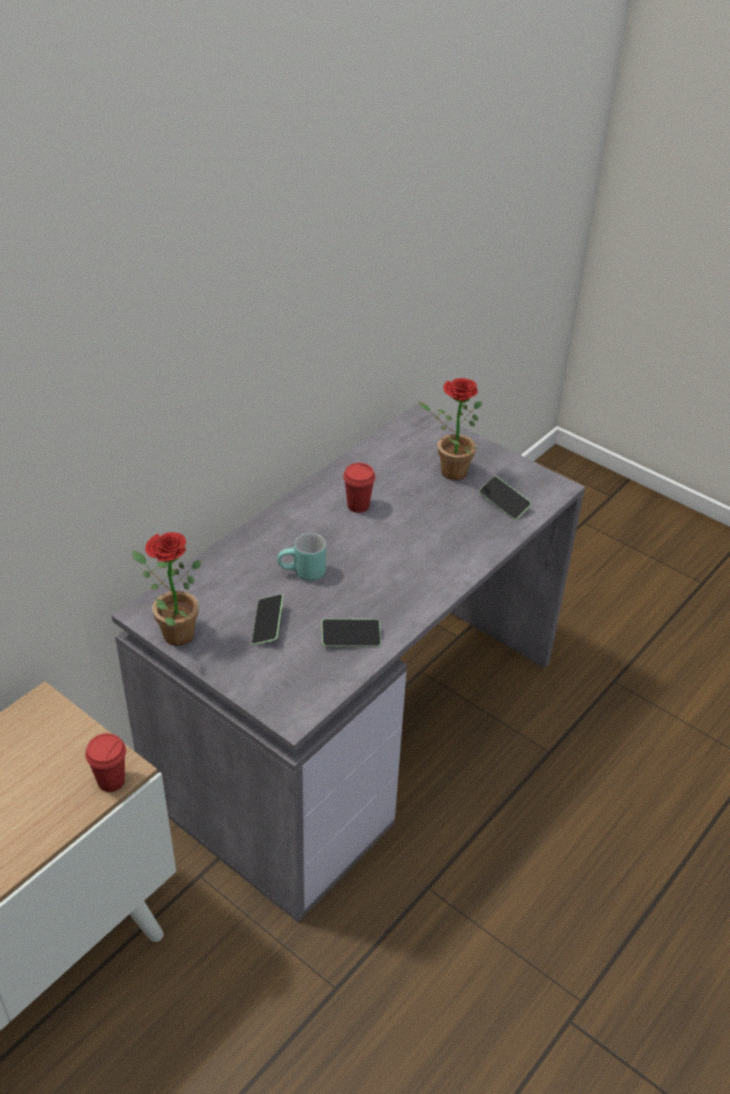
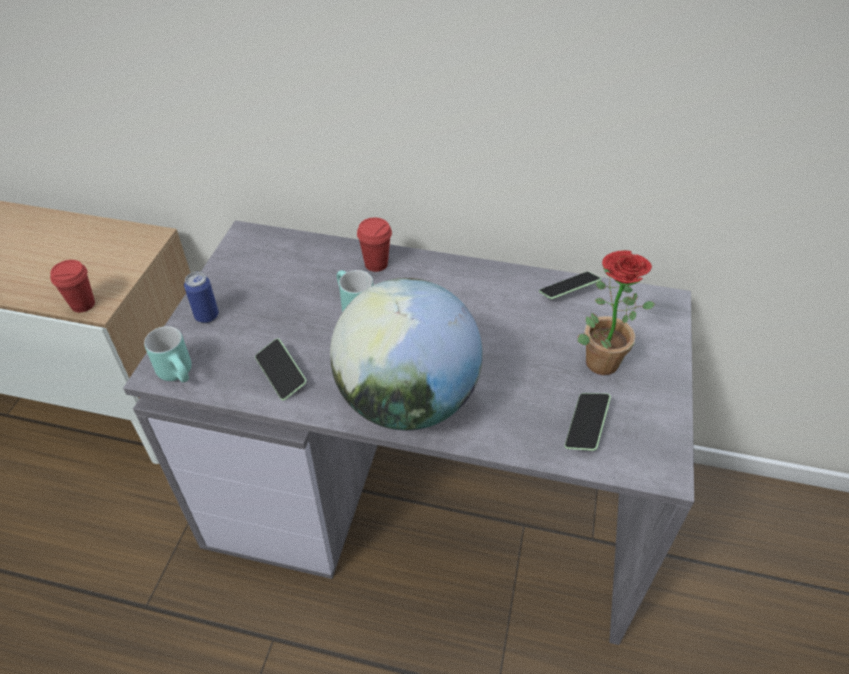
camera: 65 degrees right, 5 degrees up
potted plant [132,532,201,646] -> none
phone [252,594,283,645] -> phone moved to [539,272,601,299]
red cup [343,463,375,513] -> red cup moved to [357,218,392,272]
none -> turquoise mug [144,326,192,382]
none -> can [184,272,219,323]
none -> globe [330,278,483,430]

